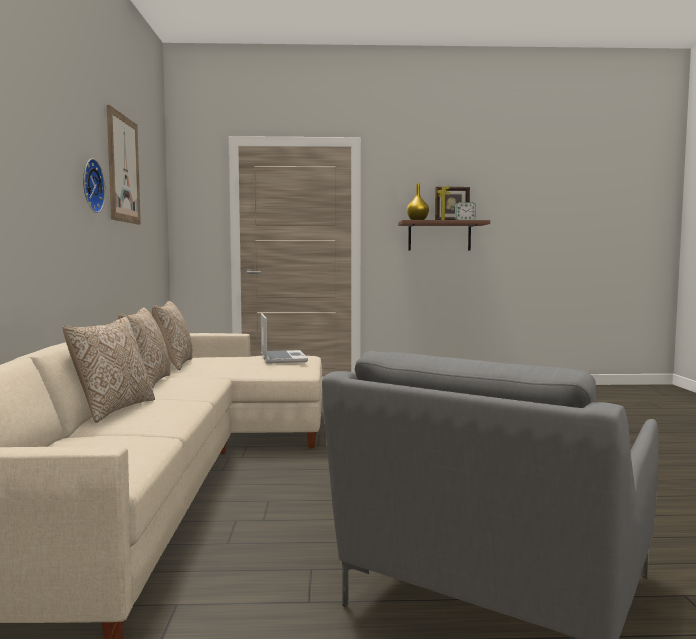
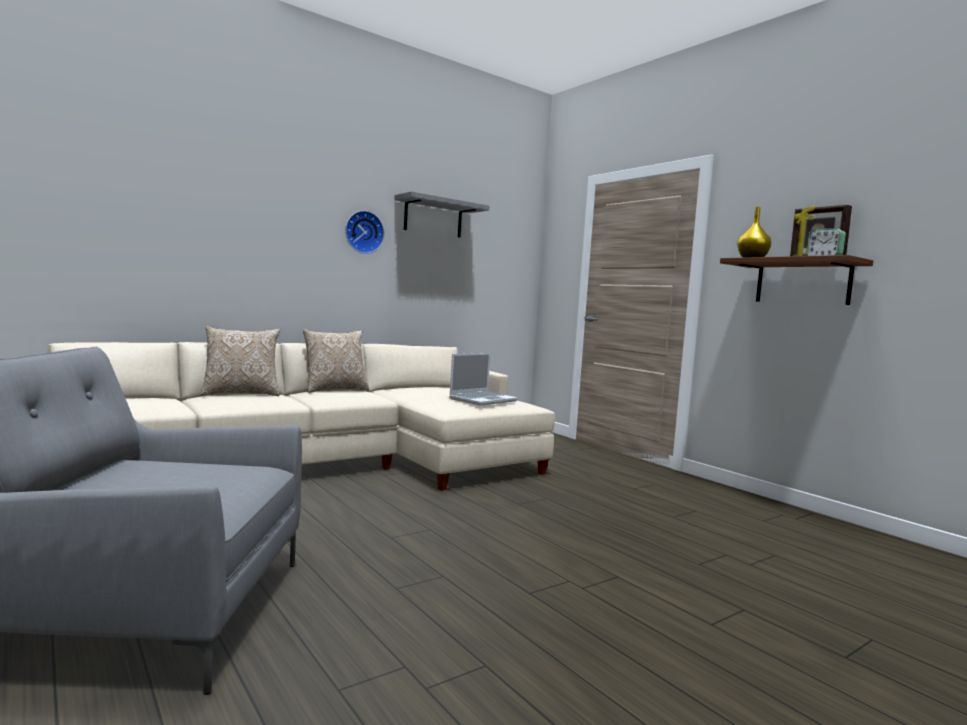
camera: 55 degrees right, 0 degrees up
picture [107,105,141,224] -> grey shelf [394,191,490,238]
pillow [152,301,192,370] -> none

